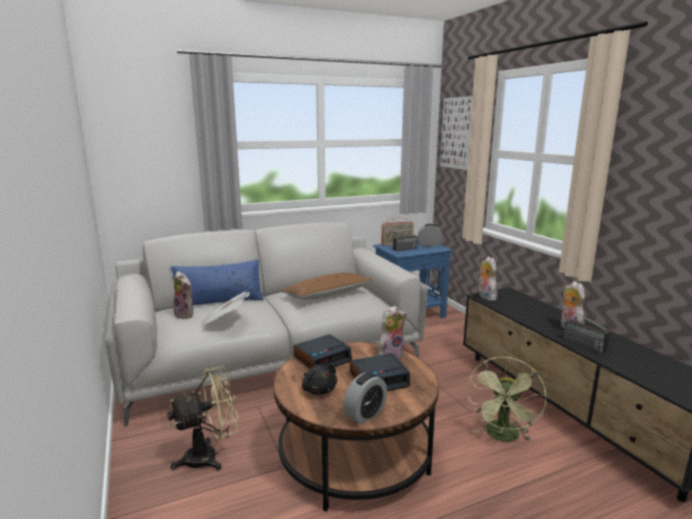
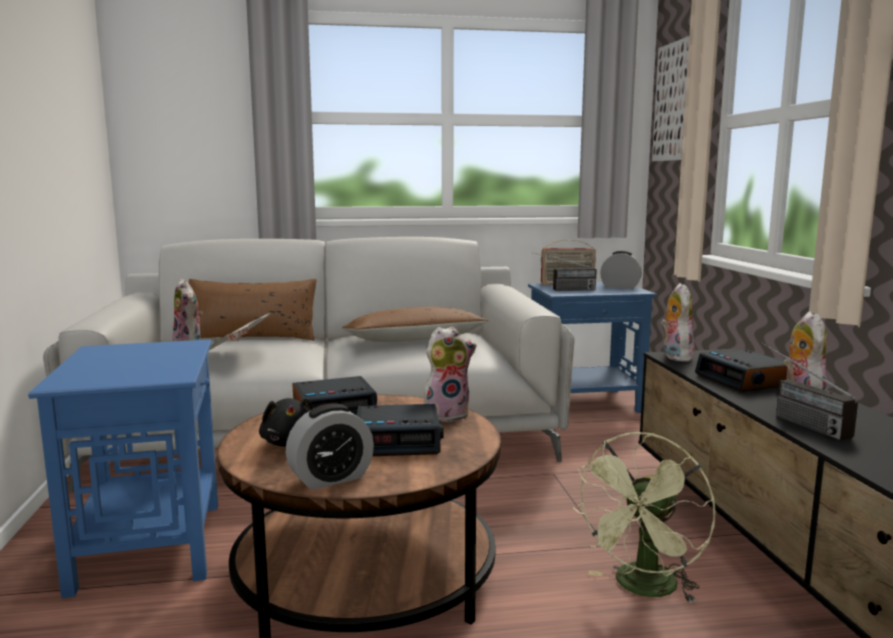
camera: 15 degrees right, 5 degrees down
beige fan [167,366,239,471] -> blue side table [28,340,218,598]
blue pillow [171,259,263,305] -> brown pillow [189,279,317,341]
none -> alarm clock [695,349,787,392]

